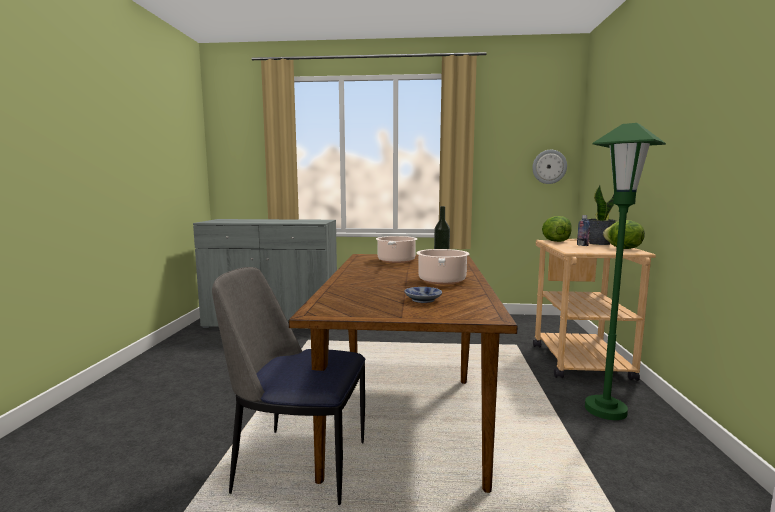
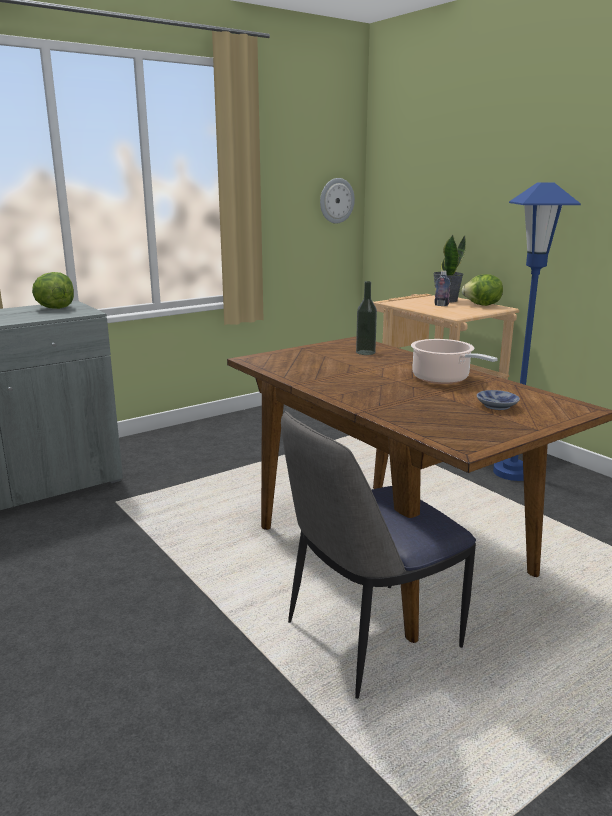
camera: 40 degrees left, 10 degrees up
cooking pot [376,236,417,263] -> none
lettuce [542,216,572,242] -> lettuce moved to [32,272,74,309]
green floor lamp [585,123,666,420] -> blue floor lamp [493,182,581,481]

